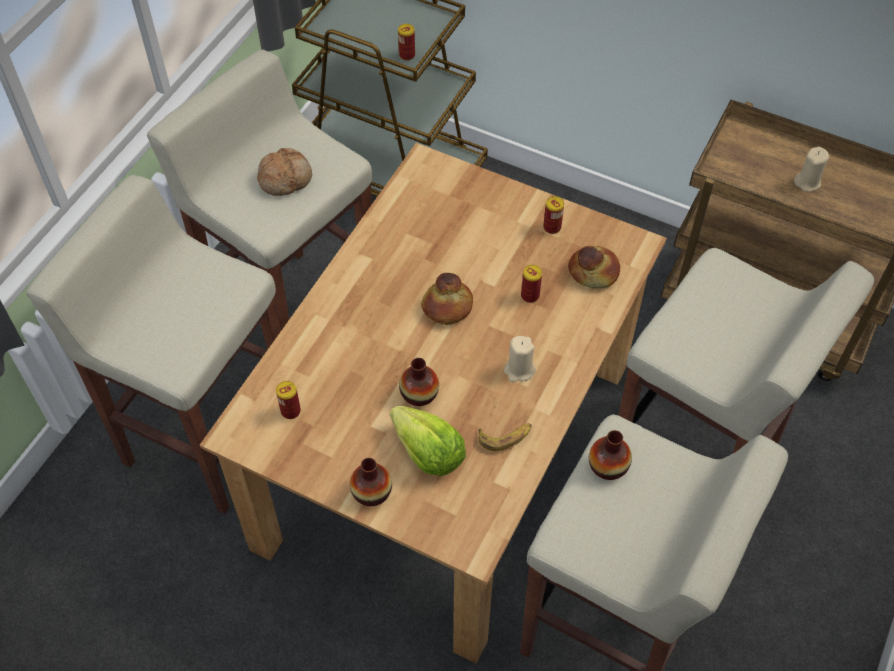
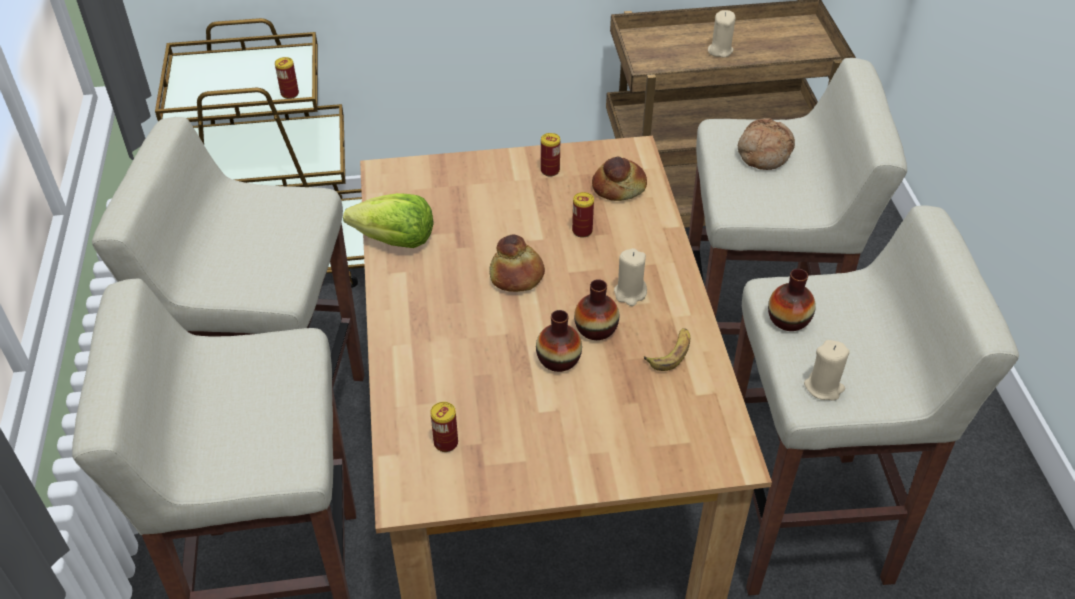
camera: 35 degrees left, 10 degrees down
bread [257,148,312,196] -> bread moved to [738,118,795,170]
vase [350,458,392,506] -> vase moved to [574,279,619,340]
lettuce [390,406,466,476] -> lettuce moved to [343,193,434,248]
none -> beige candle [804,340,850,401]

